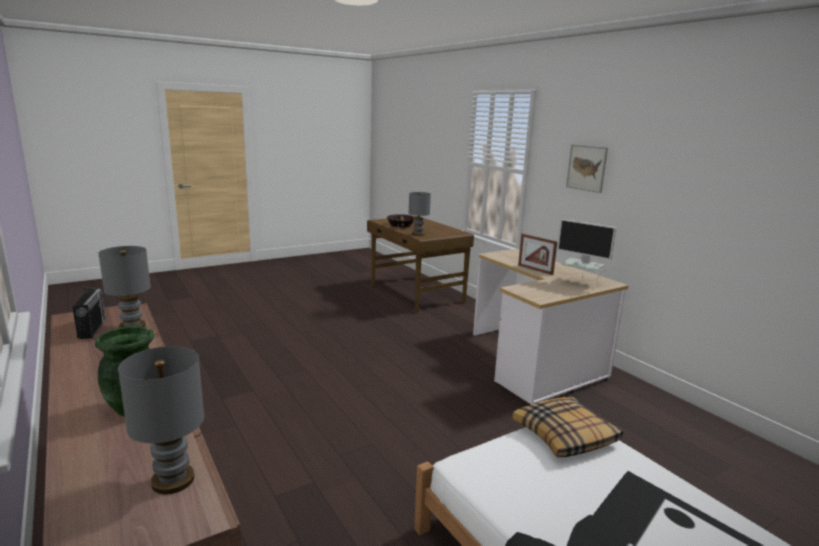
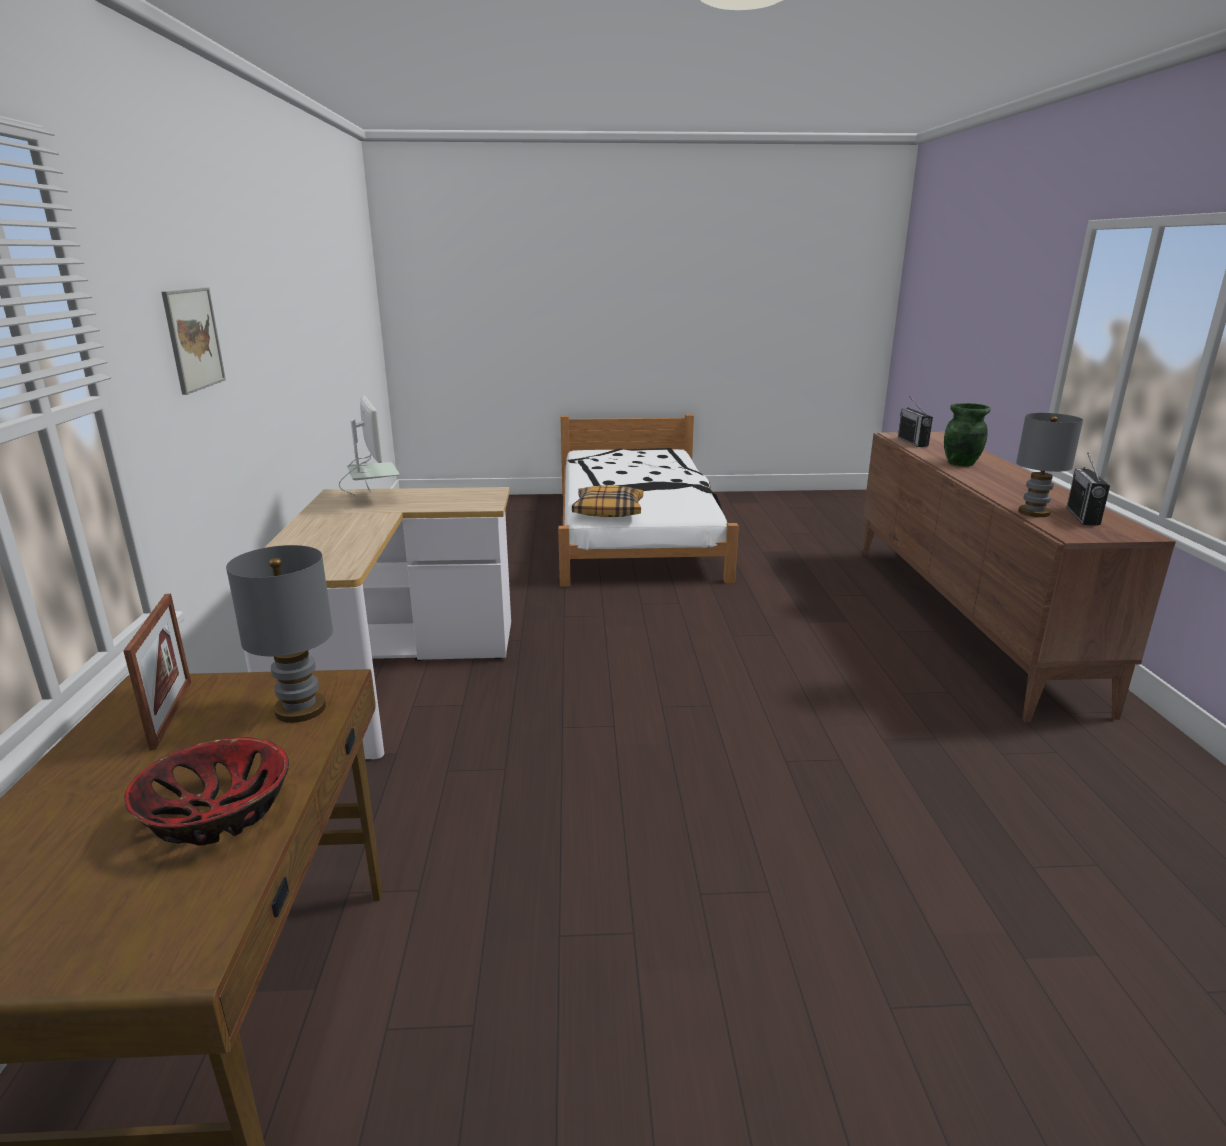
camera: 150 degrees left, 5 degrees up
grey table lamp [118,346,204,494] -> radio [898,396,933,447]
picture frame [518,234,557,275] -> picture frame moved to [123,594,191,751]

